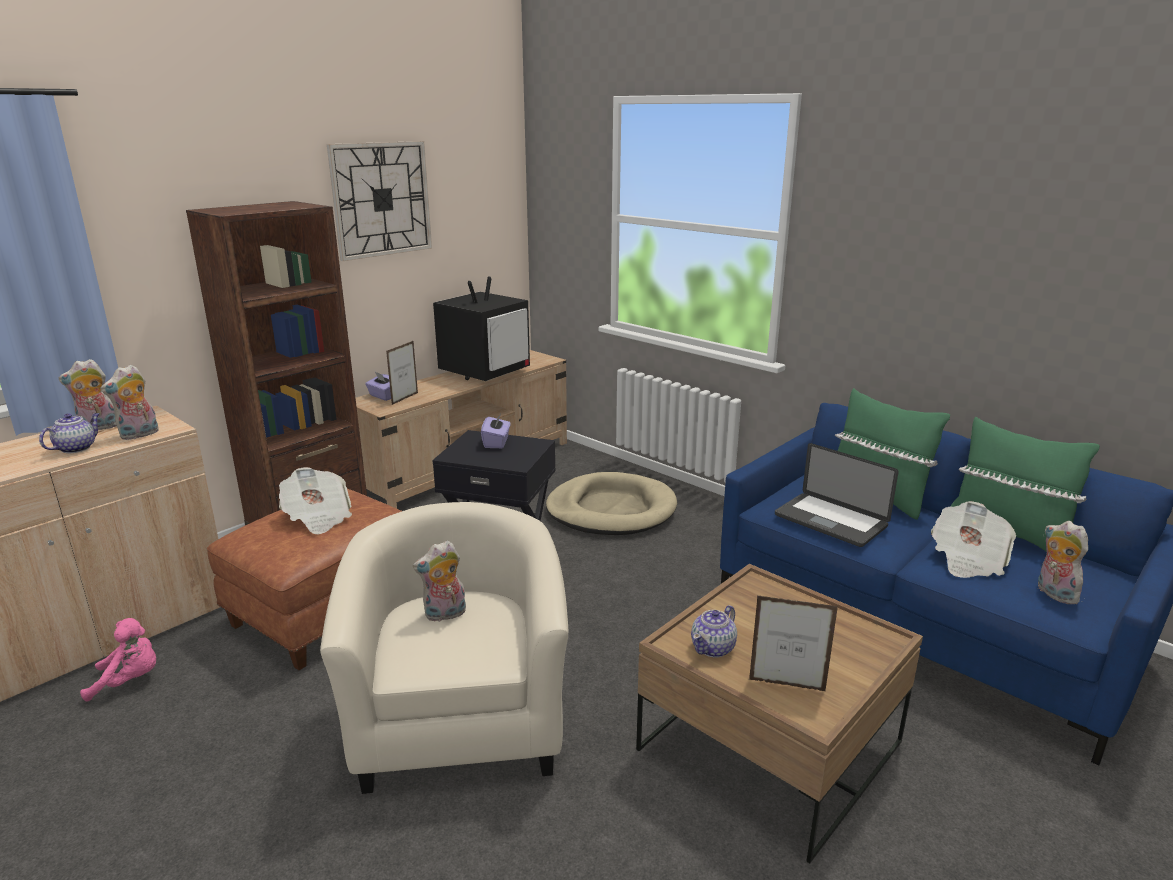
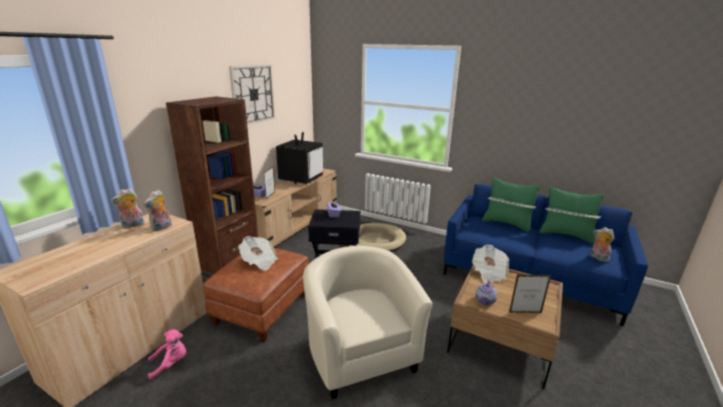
camera: 15 degrees left, 0 degrees up
teapot [39,413,100,453] -> none
plush toy [413,541,466,622] -> none
laptop [775,443,898,547] -> none
newspaper [931,501,1016,578] -> newspaper moved to [472,245,509,283]

